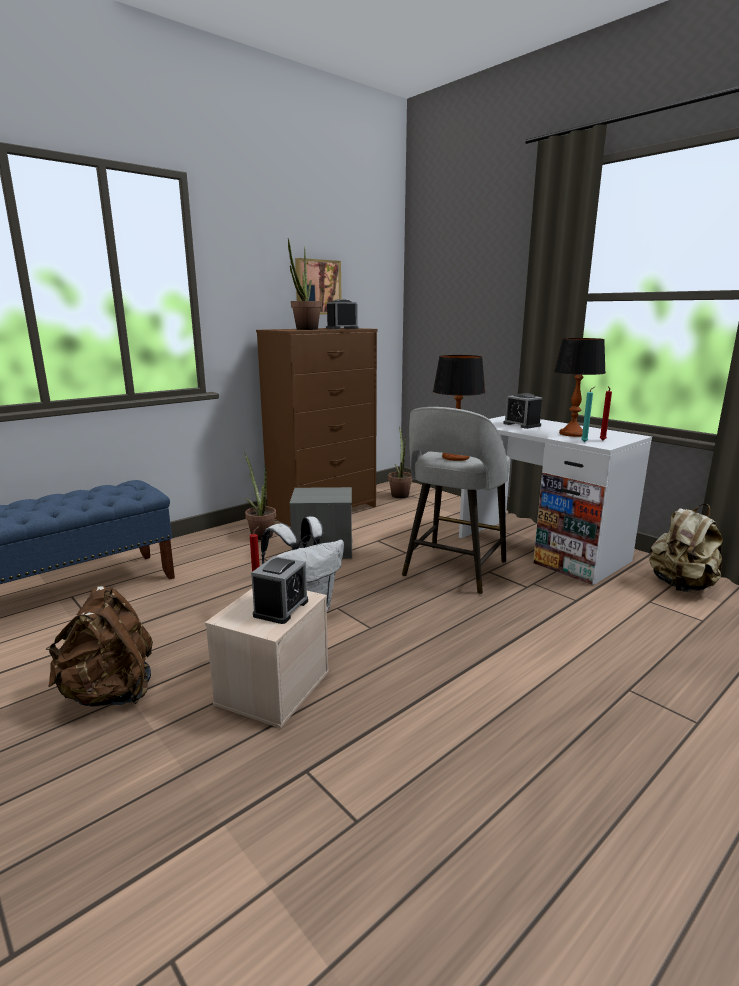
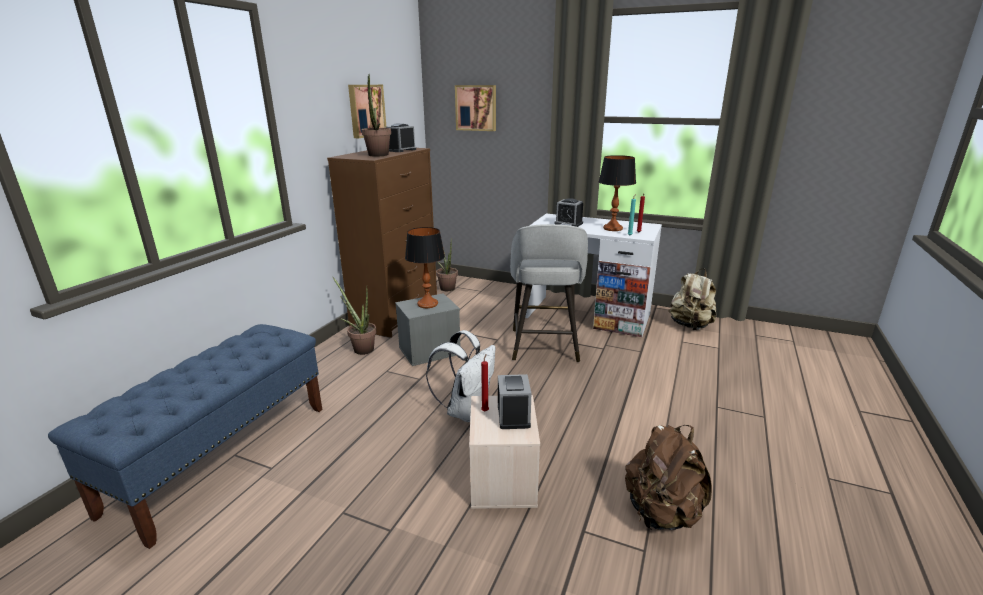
camera: 25 degrees left, 5 degrees up
brown backpack [46,586,153,706] -> brown backpack moved to [625,425,712,530]
table lamp [433,355,486,461] -> table lamp moved to [405,227,445,308]
none -> picture [455,85,496,131]

